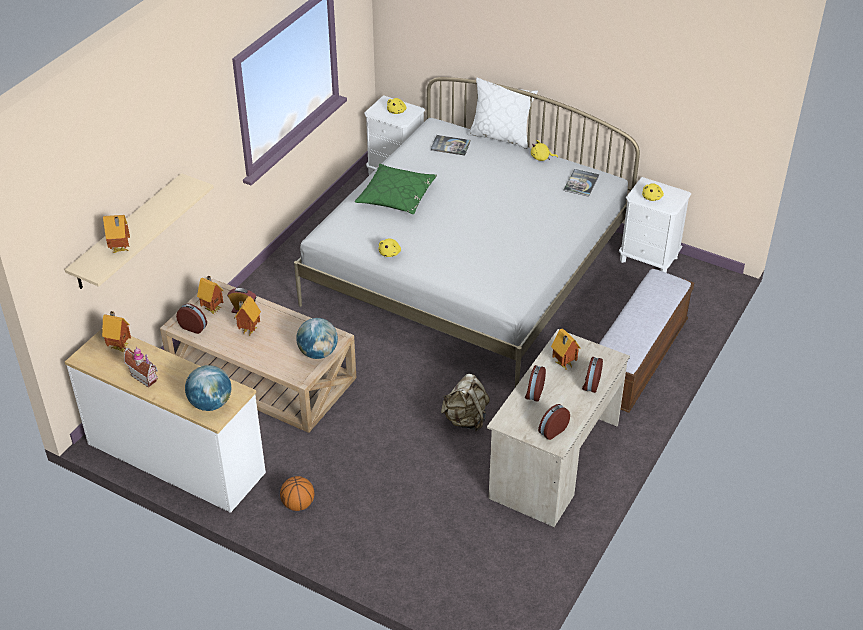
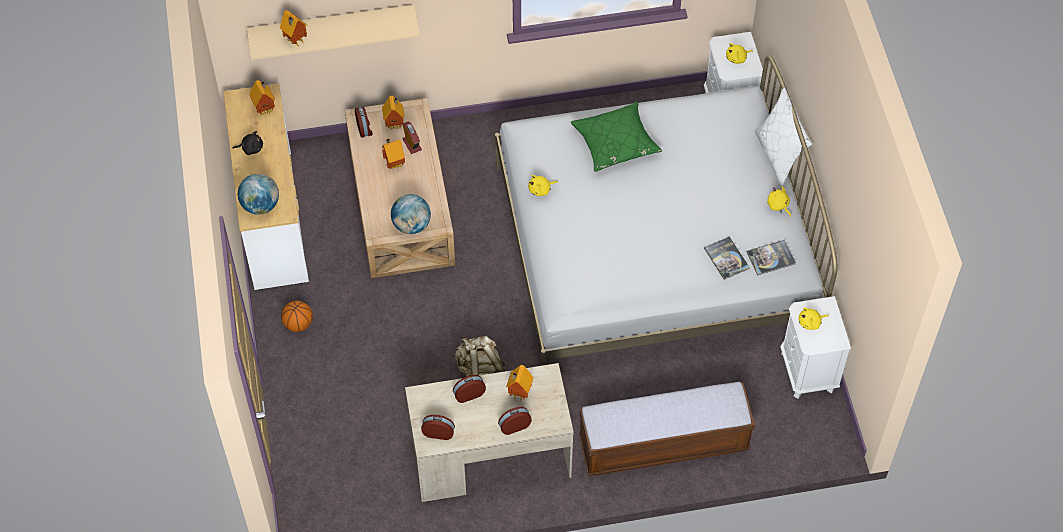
camera: 50 degrees right, 15 degrees up
toy house [124,347,158,388] -> black plush toy [233,131,263,155]
book [431,135,471,156] -> book moved to [704,237,750,280]

